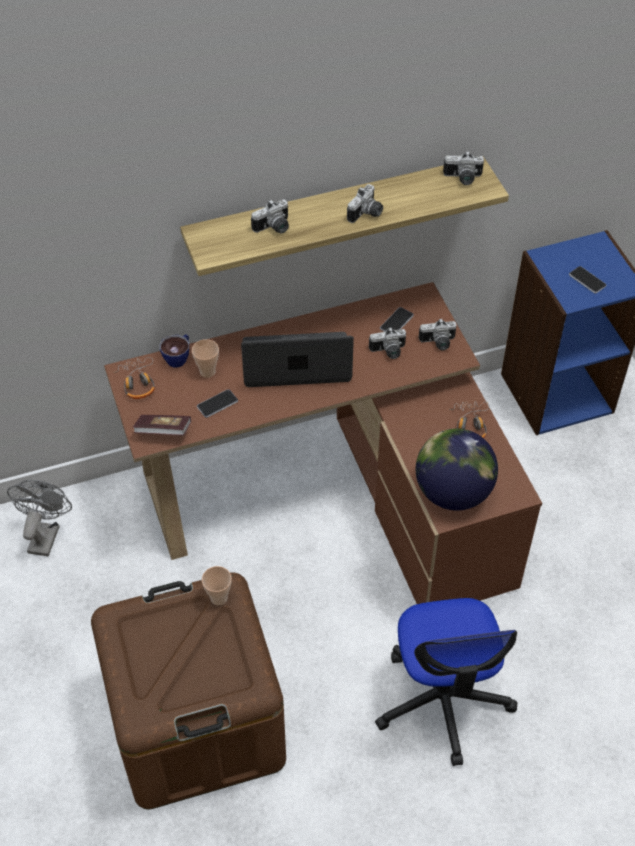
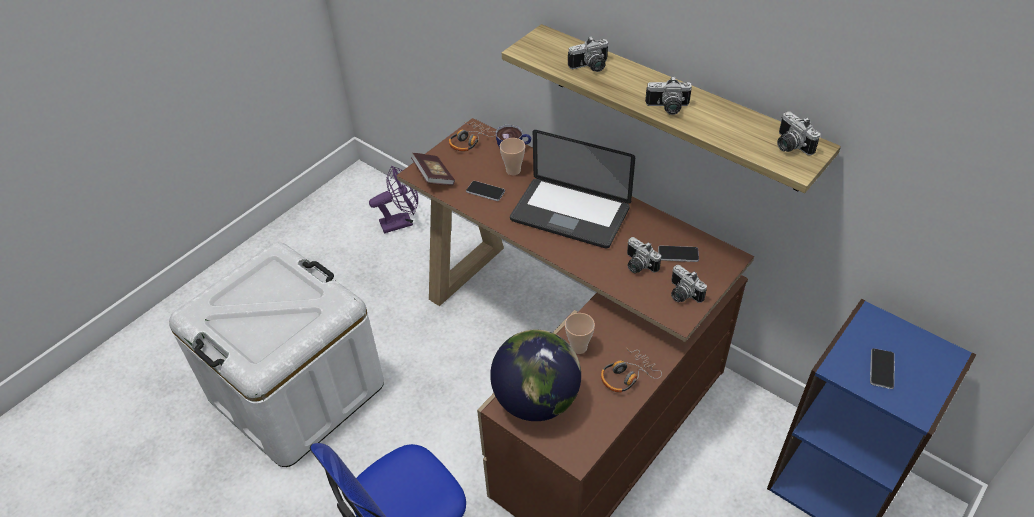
camera: 60 degrees right, 5 degrees down
grey fan [7,480,72,556] -> purple fan [369,166,418,233]
brown storage box [91,572,286,809] -> white storage box [169,242,384,467]
cup [202,566,232,606] -> cup moved to [565,313,595,354]
laptop [241,332,354,387] -> laptop turned 150 degrees clockwise [510,130,635,249]
camera [251,199,289,233] -> camera turned 45 degrees counterclockwise [568,36,608,72]

